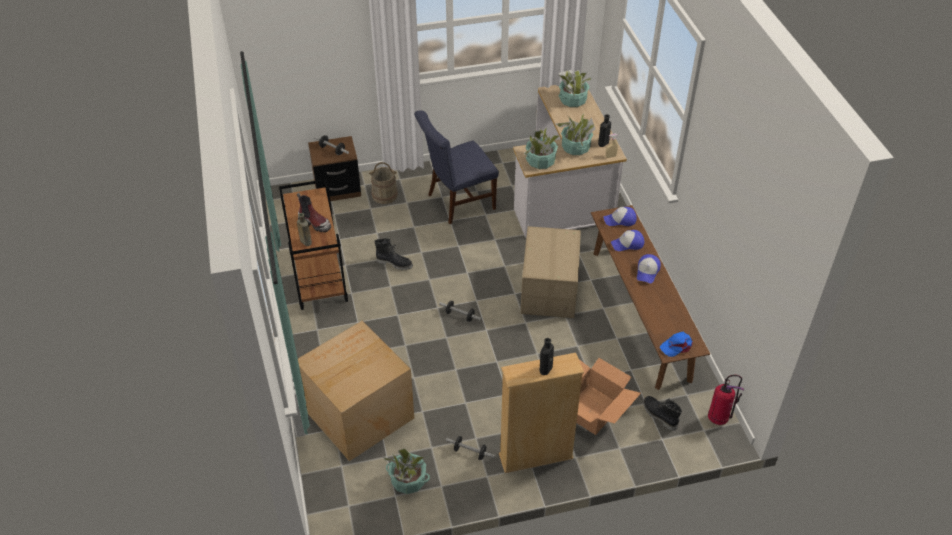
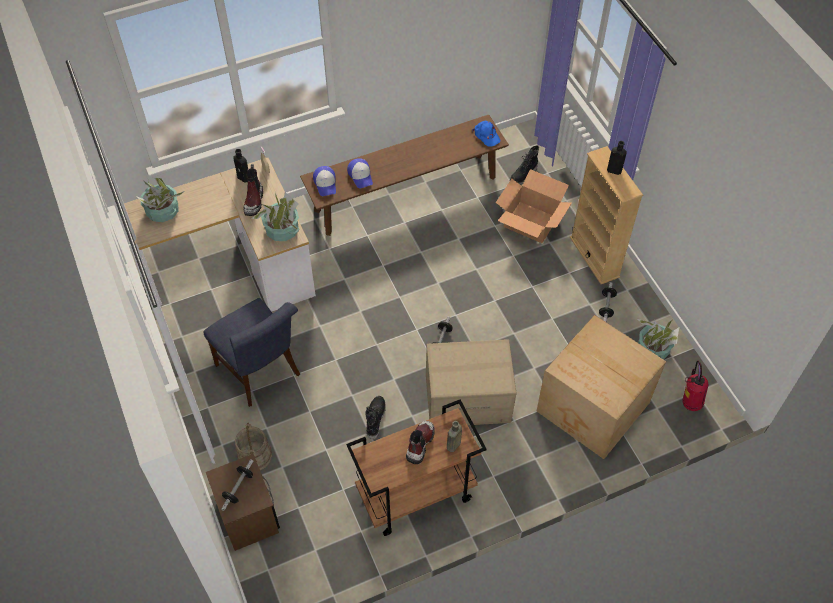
camera: 100 degrees left, 10 degrees up
cardboard box [521,226,581,318] -> cardboard box moved to [426,339,516,425]
potted plant [556,114,595,155] -> boot [244,164,263,216]
cap [637,254,661,283] -> none
fire extinguisher [708,375,744,425] -> fire extinguisher moved to [683,361,708,411]

